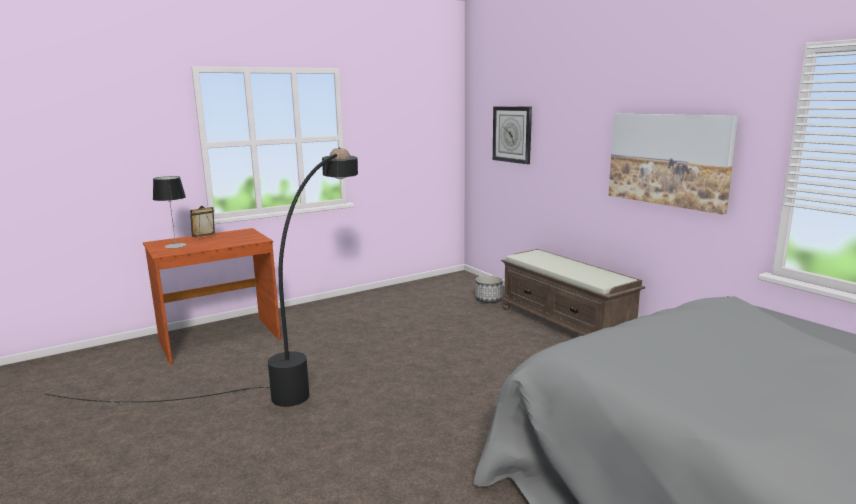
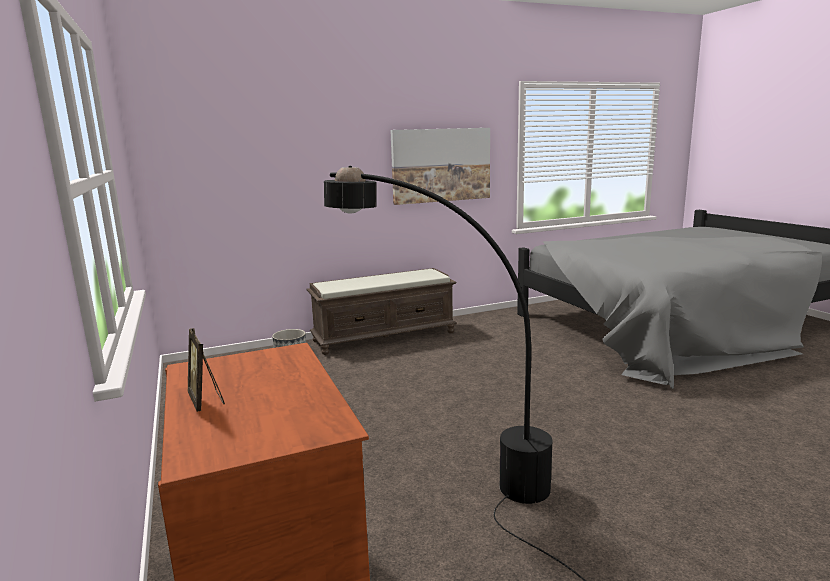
camera: 80 degrees left, 0 degrees up
table lamp [153,176,187,248] -> none
wall clock [493,106,532,164] -> none

